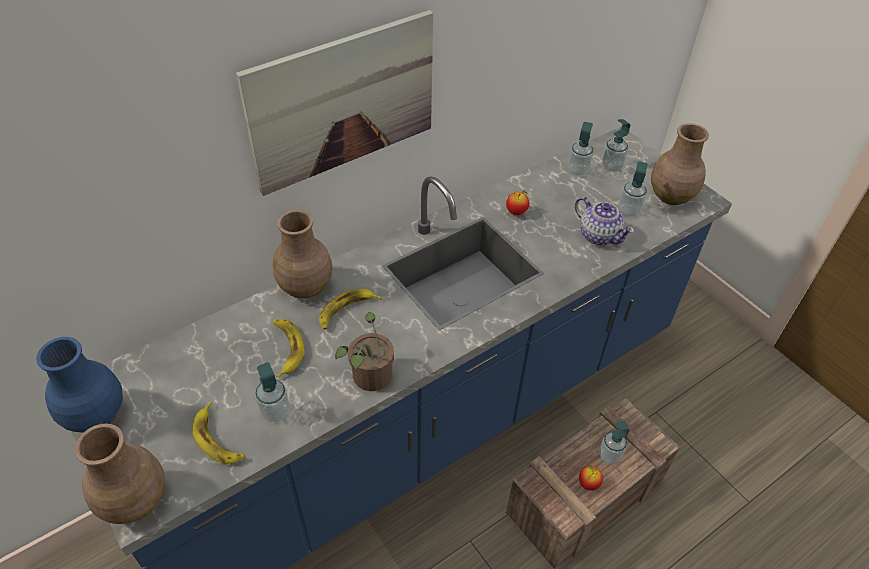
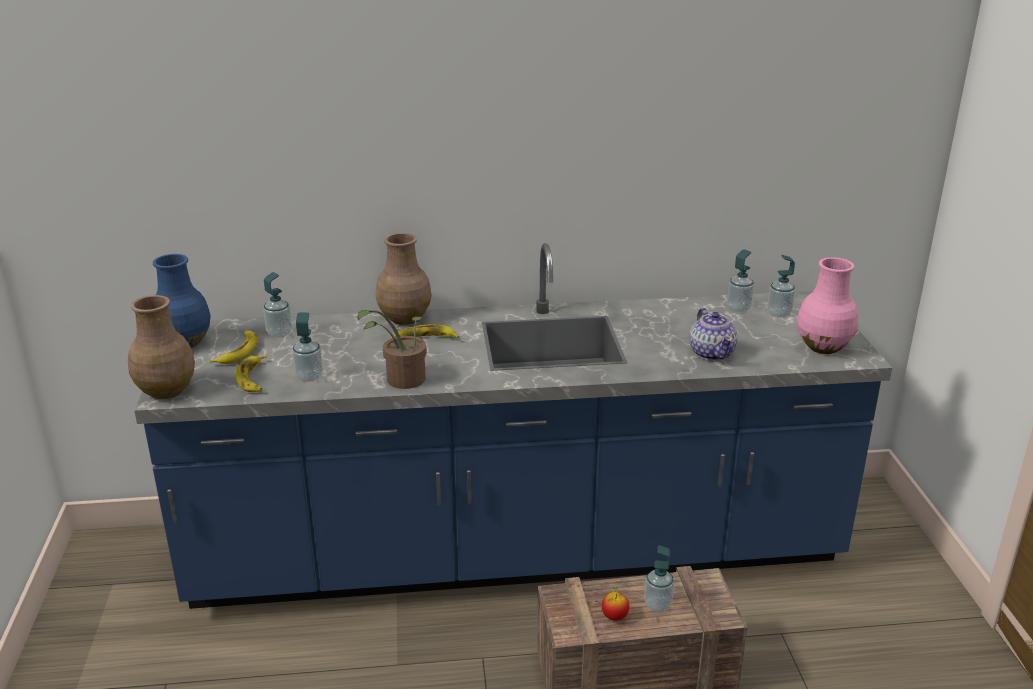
camera: 30 degrees right, 20 degrees down
picture [236,10,433,196] -> none
banana [273,319,304,378] -> banana moved to [210,330,258,364]
apple [506,190,529,215] -> none
soap dispenser [619,162,648,217] -> soap dispenser moved to [264,272,292,338]
brown vase [651,123,709,205] -> pink vase [797,257,858,354]

